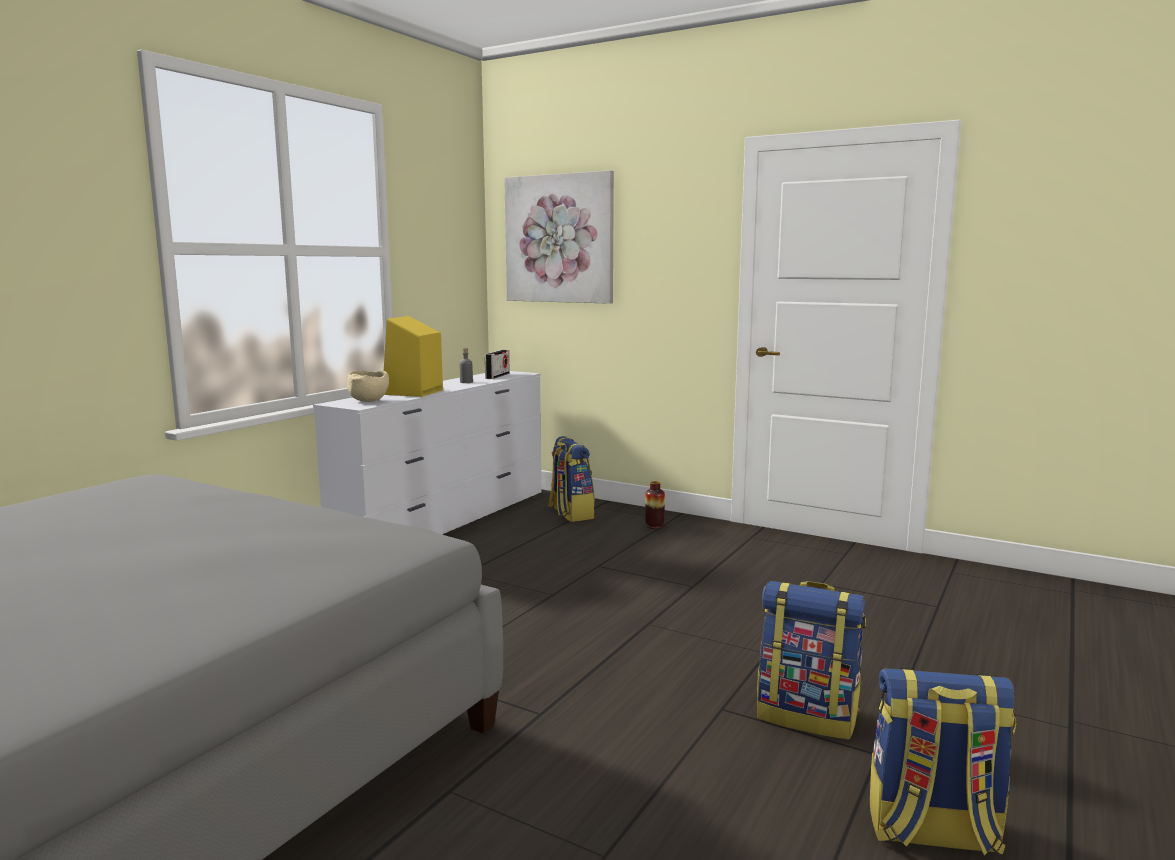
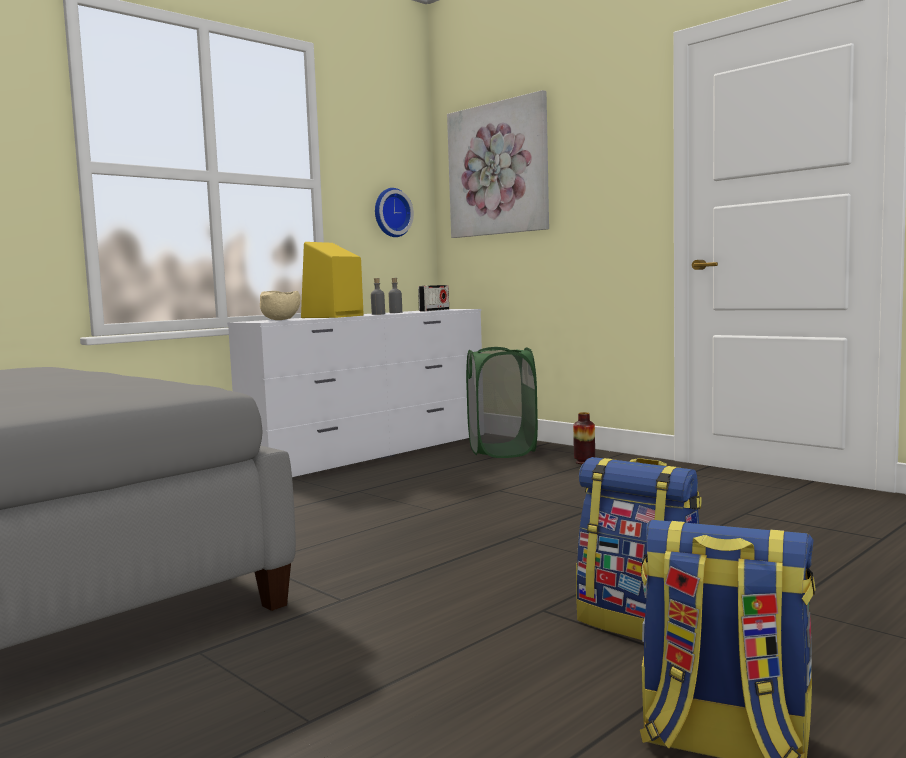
camera: 15 degrees right, 5 degrees down
backpack [548,436,595,522] -> green laundry basket [466,347,538,458]
none -> grey bottle [371,278,385,315]
none -> wall clock [375,188,414,237]

